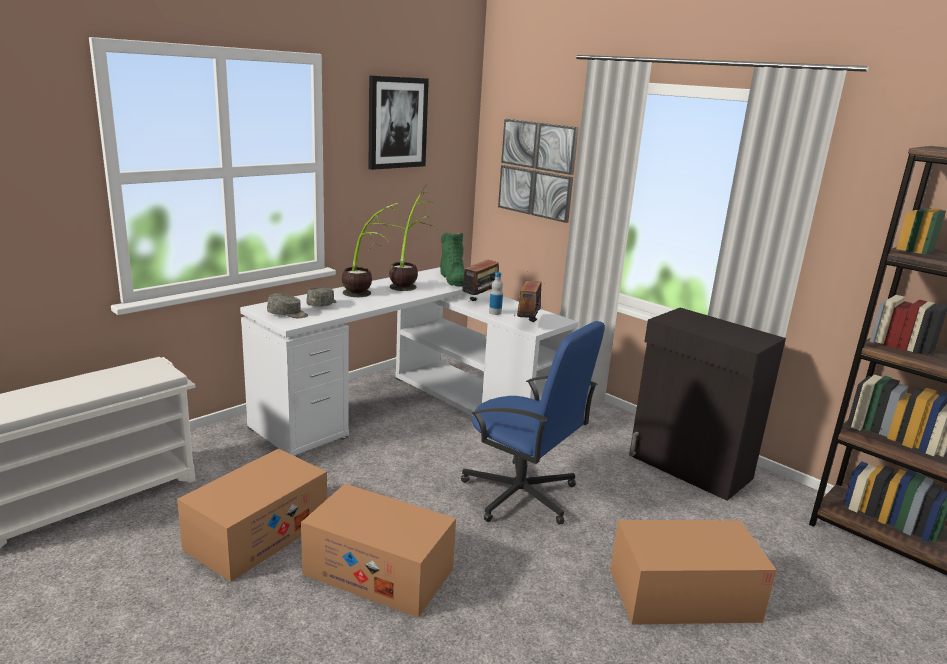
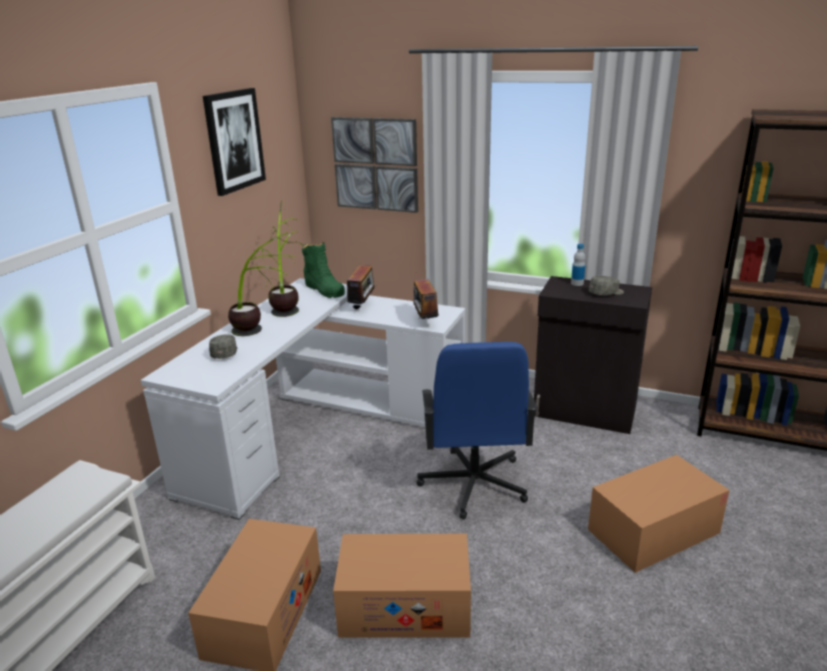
camera: 20 degrees left, 5 degrees up
grey cap [267,293,308,318] -> grey cap moved to [589,276,624,295]
blue office chair [461,321,605,525] -> blue office chair turned 75 degrees clockwise [417,342,537,520]
bottle [489,272,503,315] -> bottle moved to [571,244,585,286]

